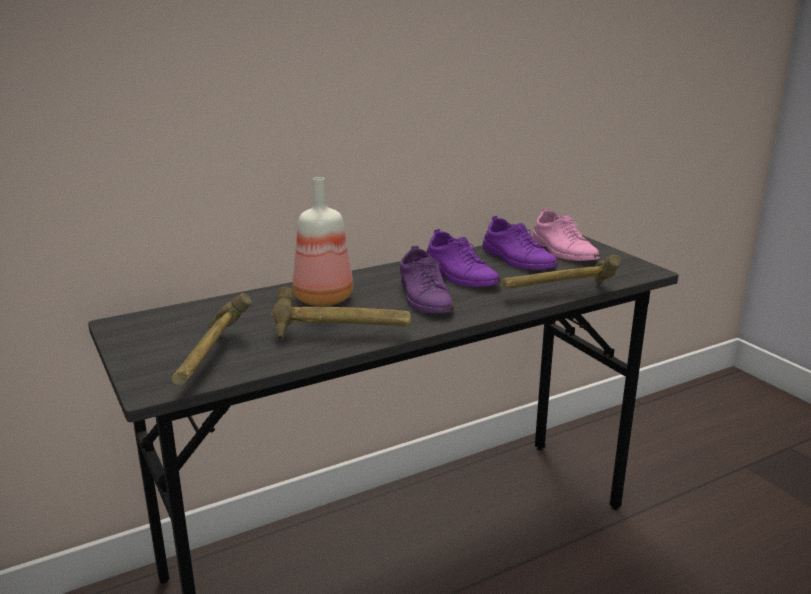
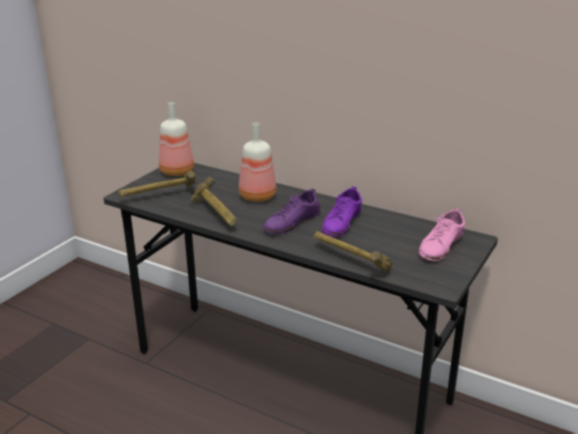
camera: 60 degrees right, 5 degrees up
purple shoe [482,216,558,270] -> none
none -> bottle [159,102,194,176]

